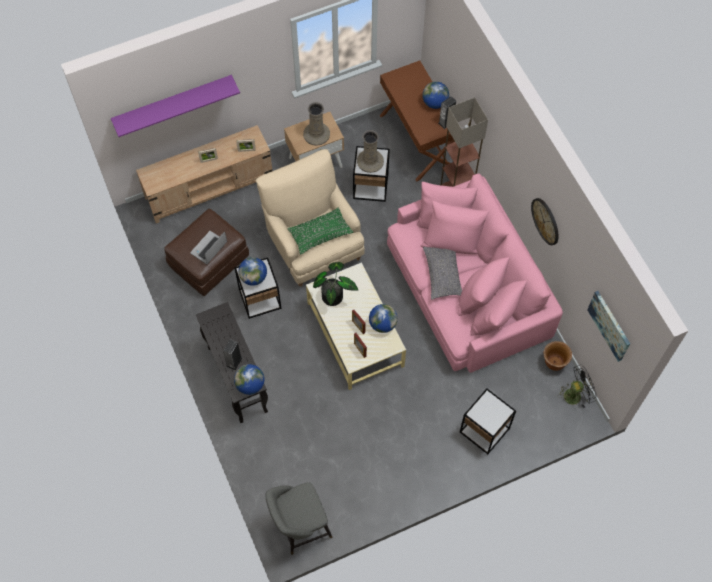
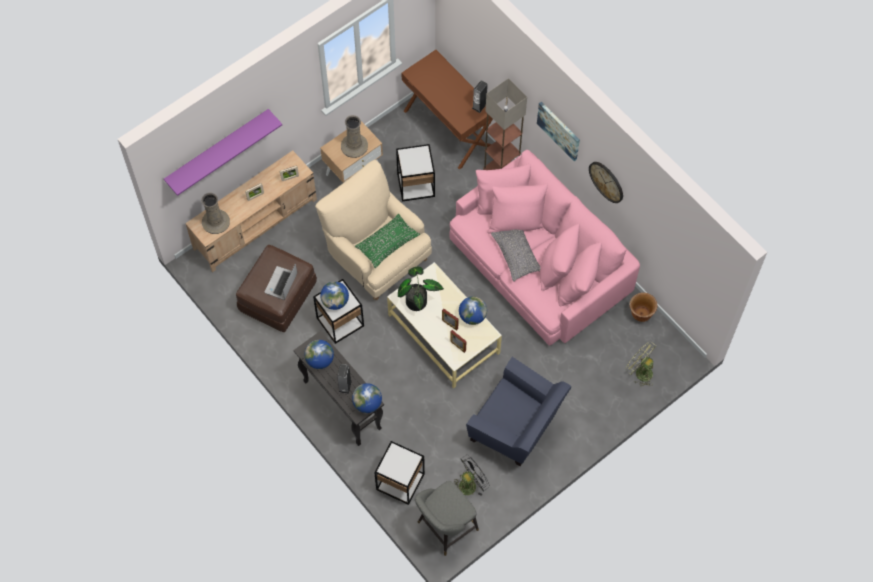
camera: 15 degrees left, 0 degrees up
beige vase [357,130,384,173] -> beige vase moved to [201,193,230,234]
globe [422,82,449,109] -> globe moved to [304,340,334,369]
side table [460,389,516,454] -> side table moved to [374,441,425,505]
black fan [558,365,597,408] -> black fan moved to [454,455,490,496]
picture [587,291,630,362] -> picture moved to [537,101,580,161]
none -> blue armchair [466,357,571,466]
none -> green fan [625,341,656,387]

